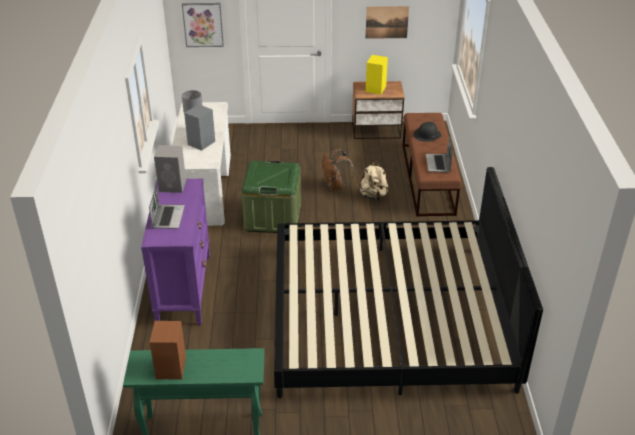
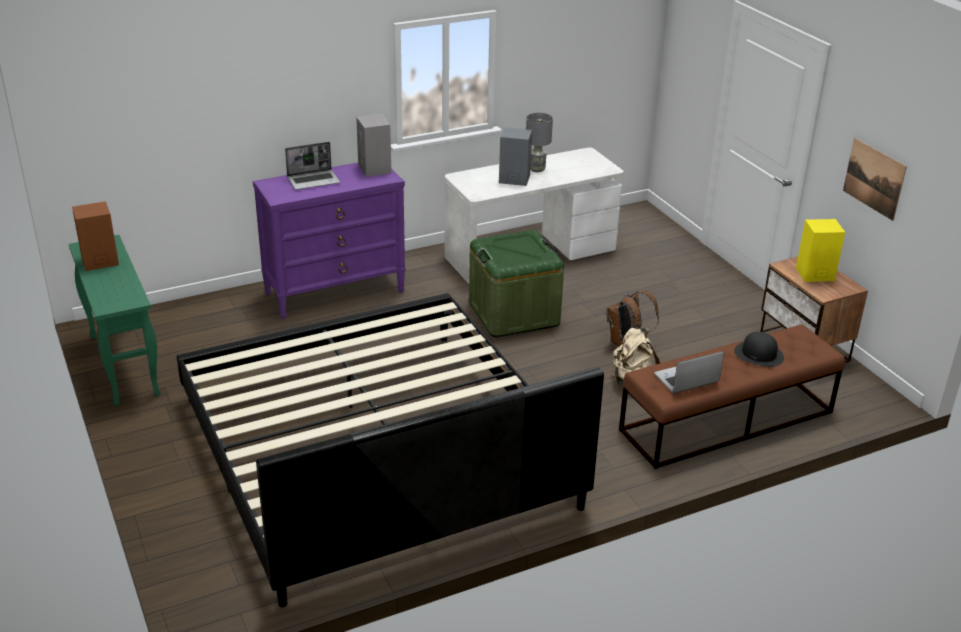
camera: 65 degrees right, 5 degrees down
picture [182,3,224,47] -> none

